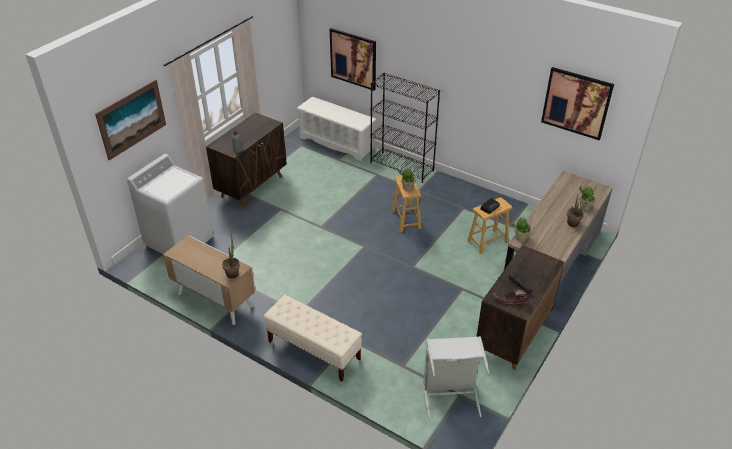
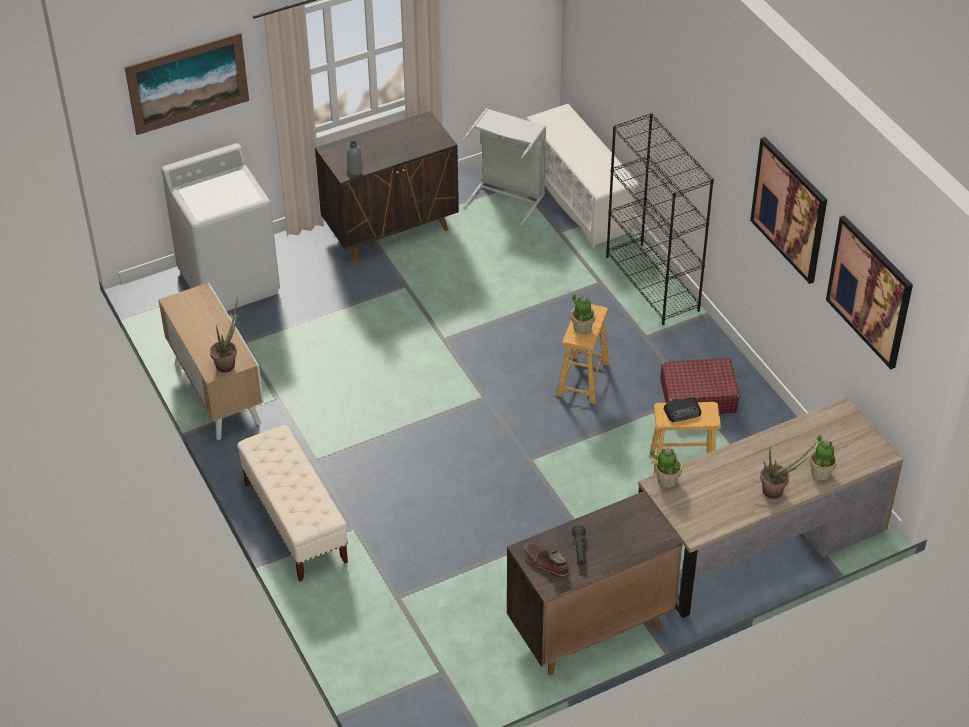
camera: 30 degrees right, 5 degrees up
picture [330,28,376,91] -> picture moved to [750,137,827,284]
grey laundry basket [423,336,489,420] -> grey laundry basket moved to [462,108,546,226]
none -> red suitcase [660,358,740,414]

